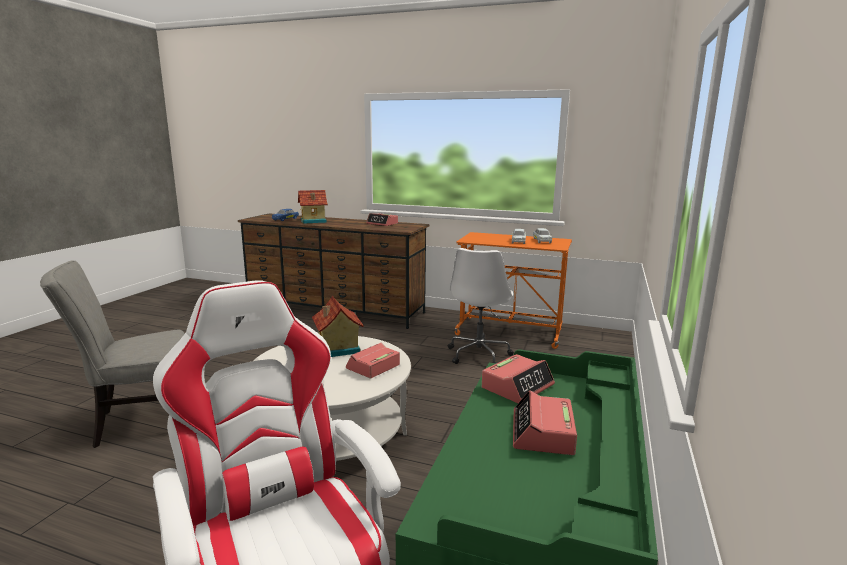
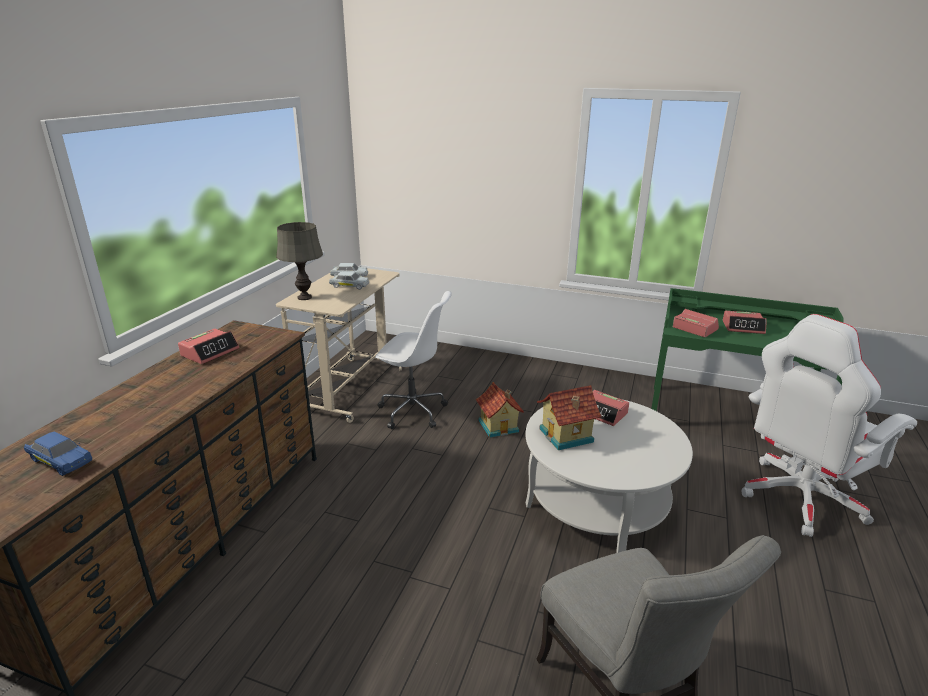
camera: 90 degrees left, 10 degrees up
toy house [298,190,328,224] -> toy house moved to [476,382,524,438]
orange desk [454,232,572,349] -> beige desk [276,268,402,423]
none -> grey table lamp [276,222,323,300]

